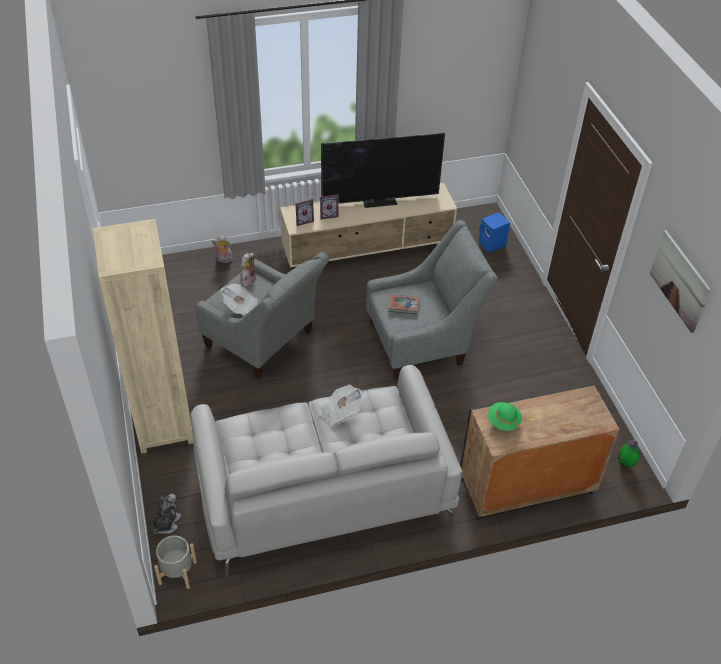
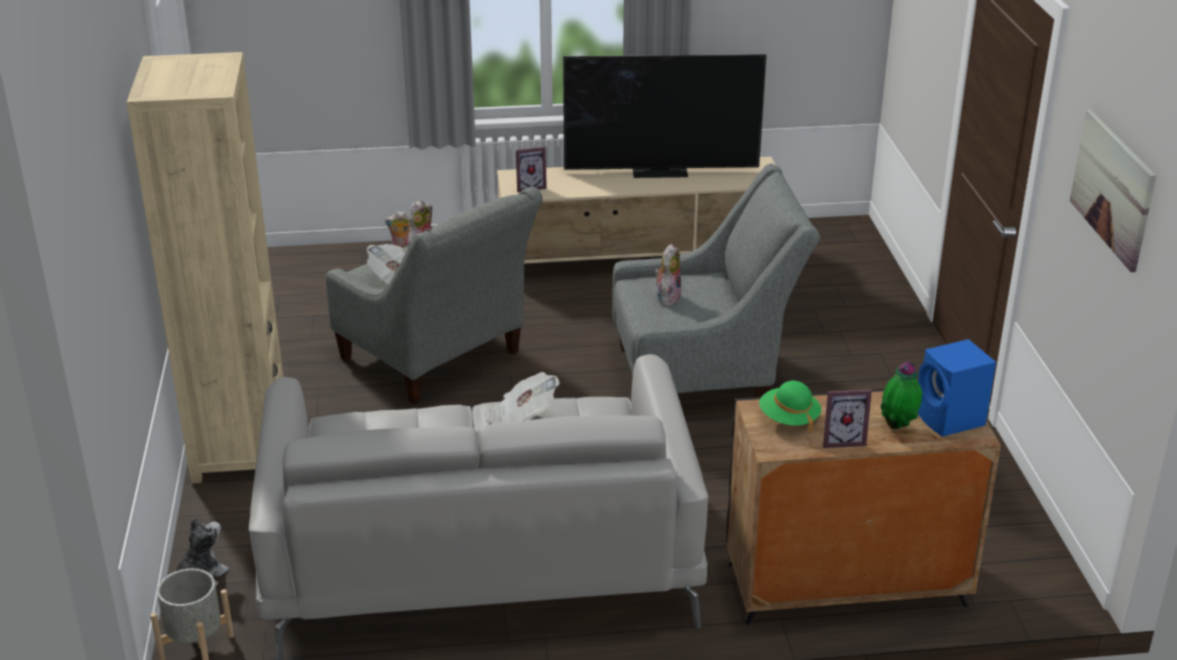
camera: 10 degrees right, 15 degrees down
picture frame [320,194,339,220] -> picture frame moved to [823,389,872,448]
book [388,294,419,315] -> plush toy [655,244,682,306]
blue speaker [479,212,510,253] -> blue speaker moved to [918,339,996,437]
potted plant [618,440,640,469] -> potted plant moved to [880,361,922,429]

